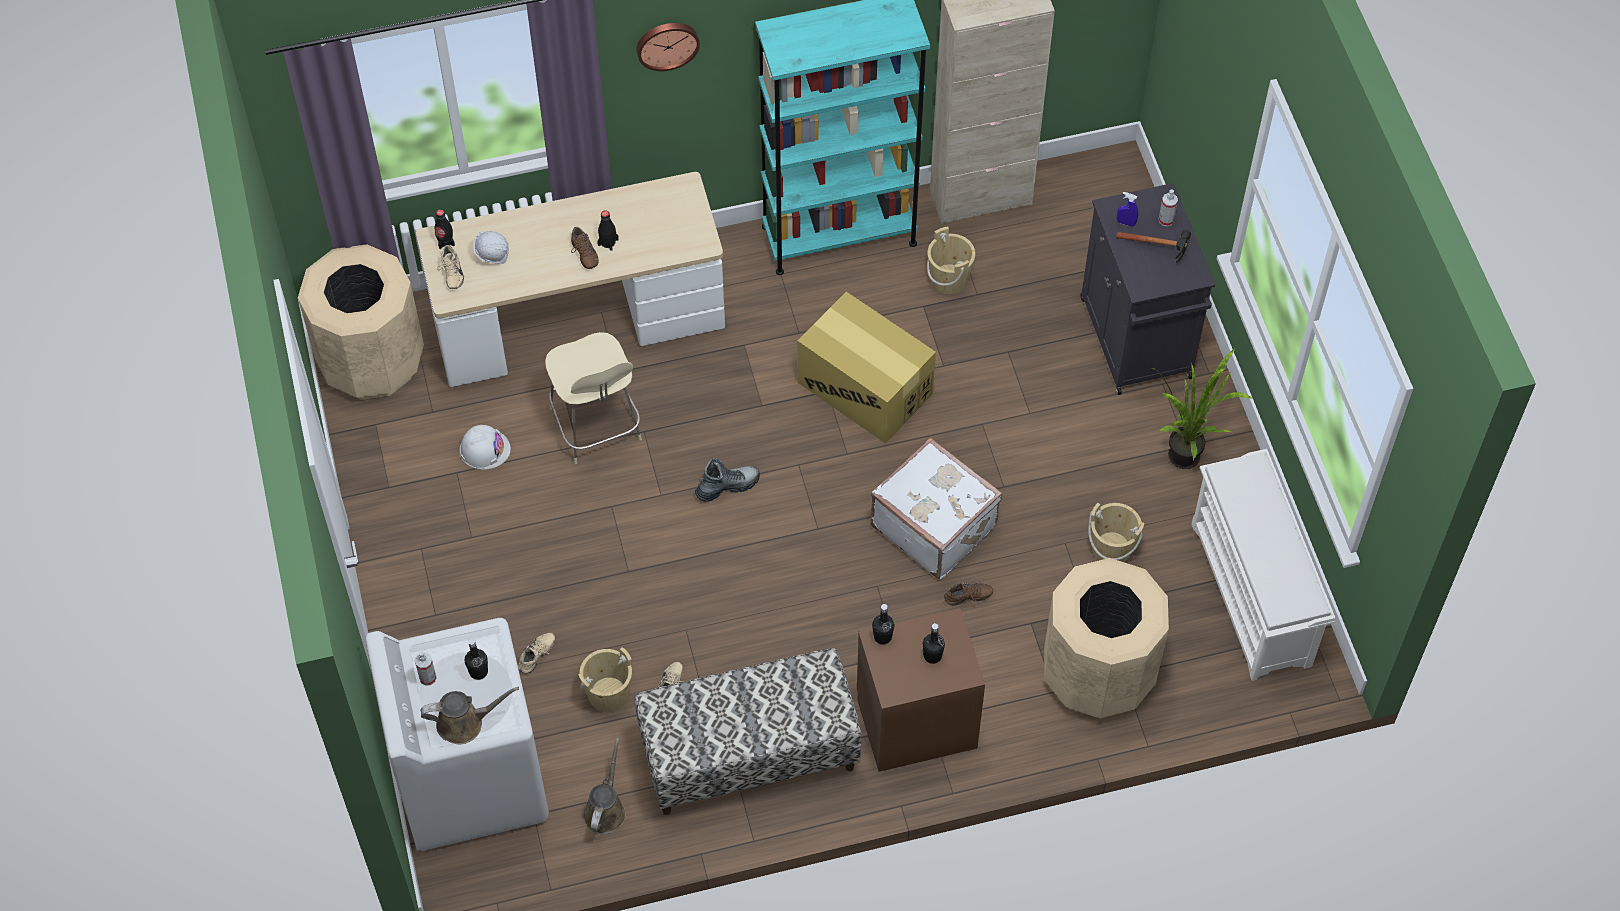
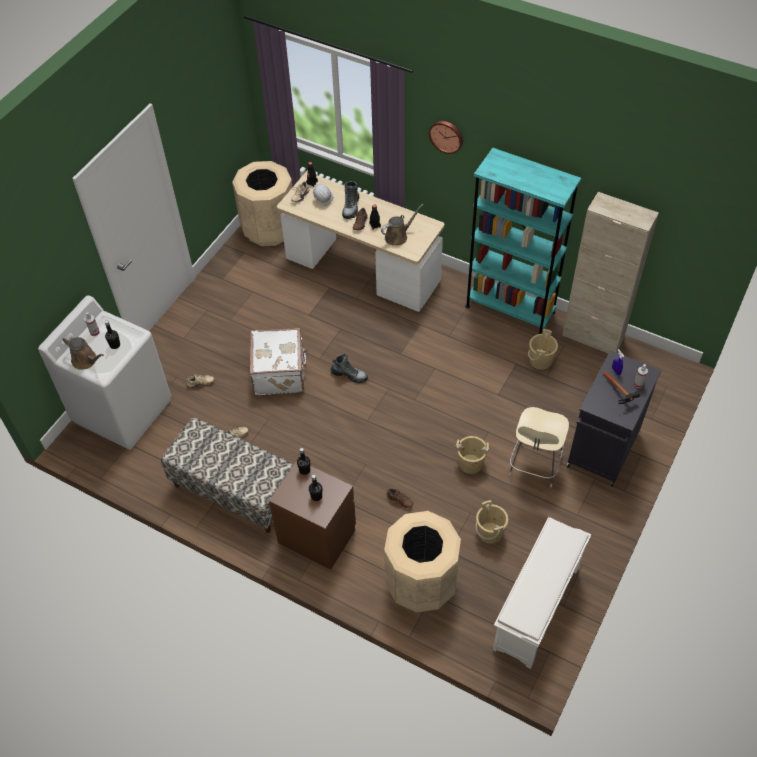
camera: 45 degrees right, 5 degrees down
white hard hat [459,425,511,470] -> none
beige stool [545,332,642,464] -> beige stool moved to [509,407,569,487]
beige bucket [578,647,632,713] -> beige bucket moved to [455,436,490,474]
brown watering can [583,738,626,834] -> brown watering can moved to [381,204,423,245]
cardboard box [797,292,936,444] -> none
white suitcase [870,438,1002,580] -> white suitcase moved to [250,328,308,395]
potted plant [1151,348,1253,469] -> none
none -> boot [342,181,360,219]

